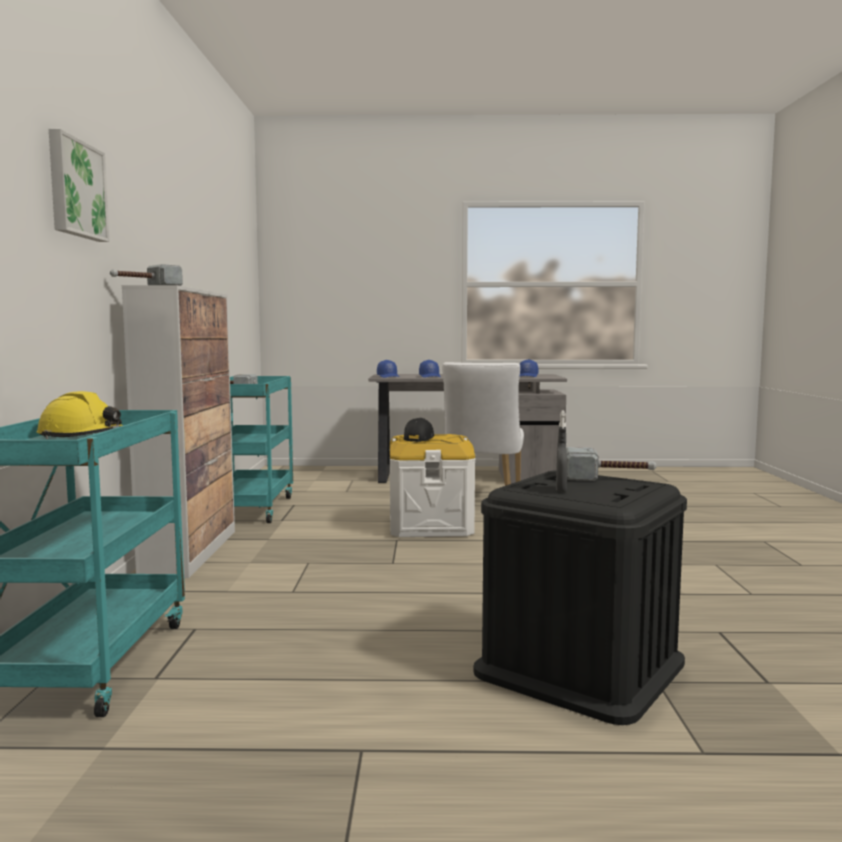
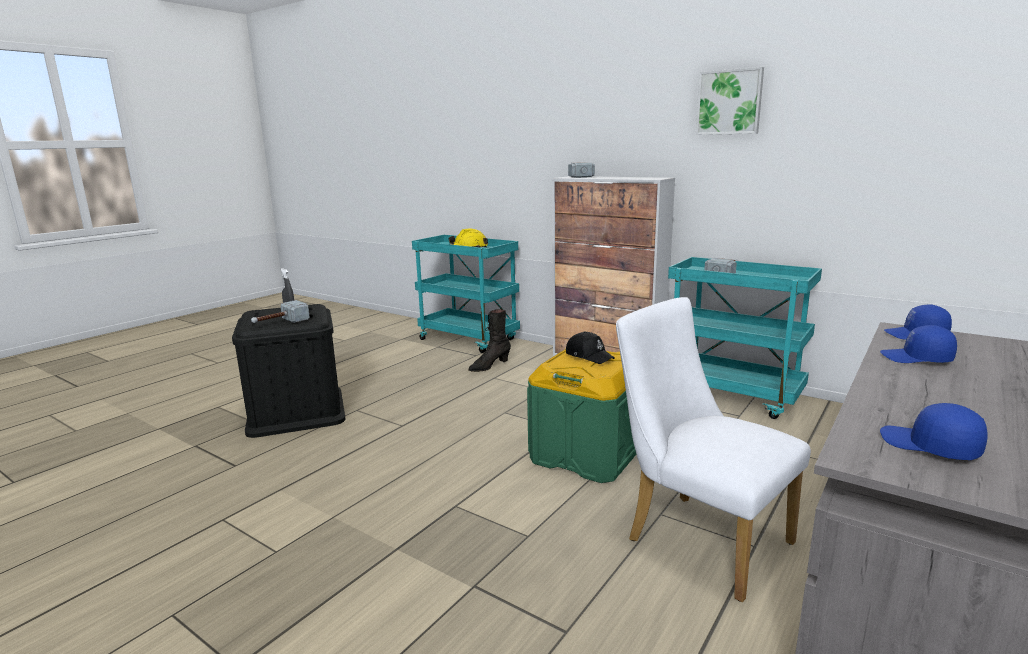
camera: 125 degrees right, 10 degrees up
picture [49,129,109,242] -> picture moved to [696,67,764,135]
white storage box [390,434,475,537] -> green storage box [527,349,636,483]
none -> black boot [468,309,511,372]

